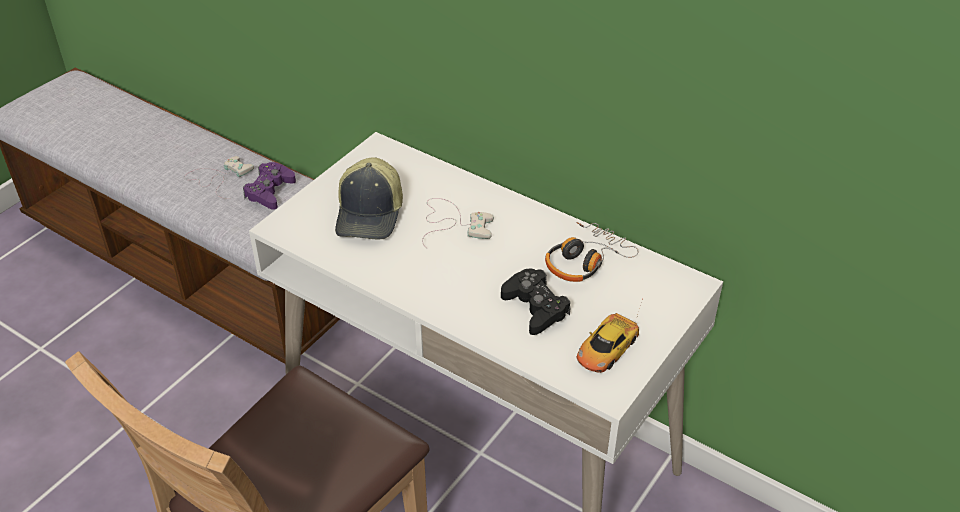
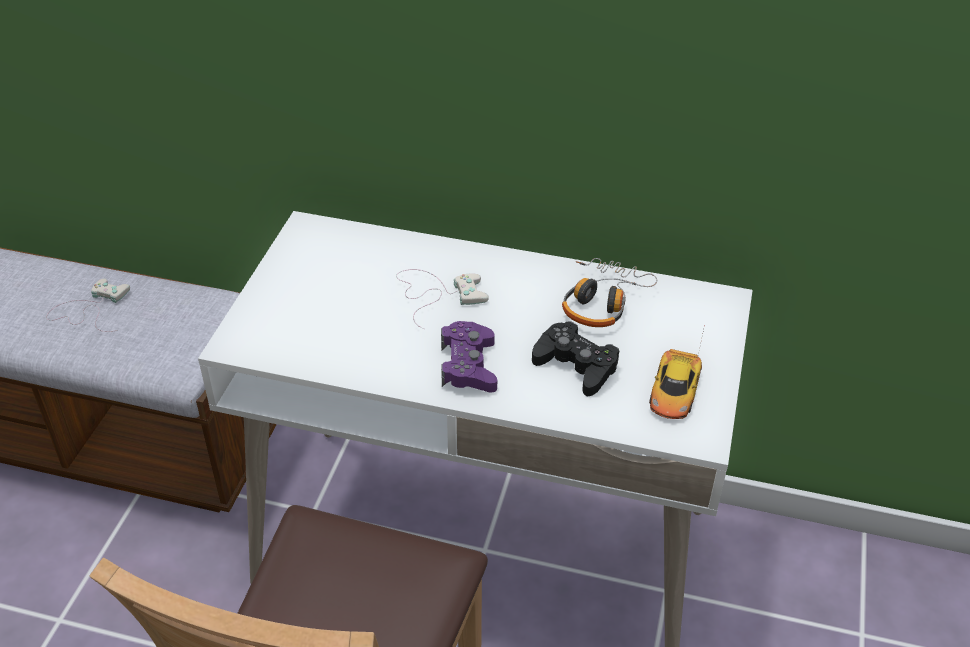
camera: 20 degrees left, 0 degrees up
purple game controller [243,162,296,210] -> purple game controller moved to [441,321,497,392]
cap [335,157,403,240] -> none

